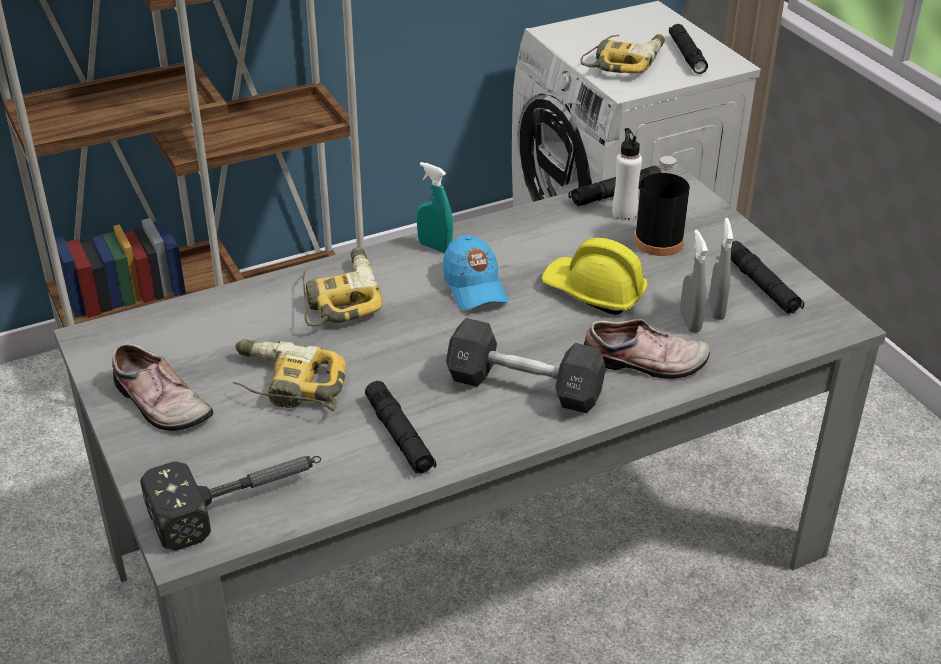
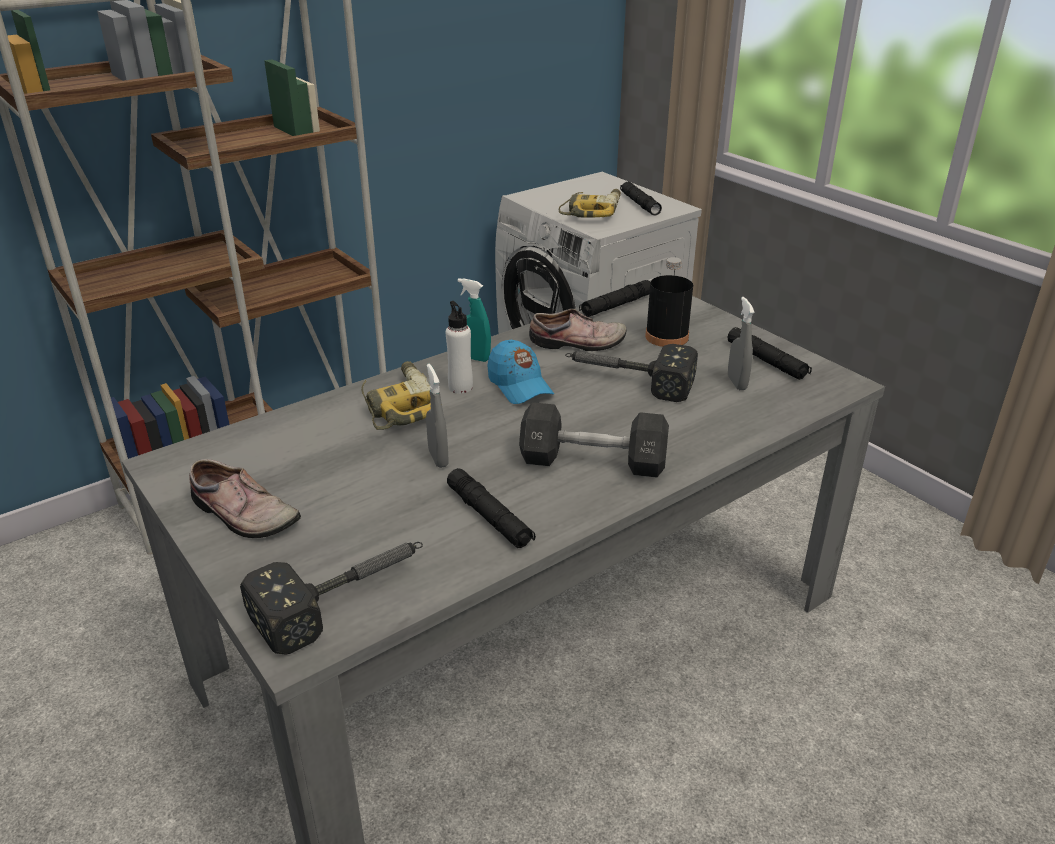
camera: 10 degrees left, 5 degrees down
power drill [233,339,346,411] -> none
yellow hard hat [541,238,648,315] -> hammer [565,344,698,402]
shoe [584,319,710,379] -> shoe moved to [529,309,626,351]
white bottle [612,128,642,220] -> white bottle moved to [446,301,473,393]
grey spray bottle [680,230,708,333] -> grey spray bottle moved to [426,364,448,468]

